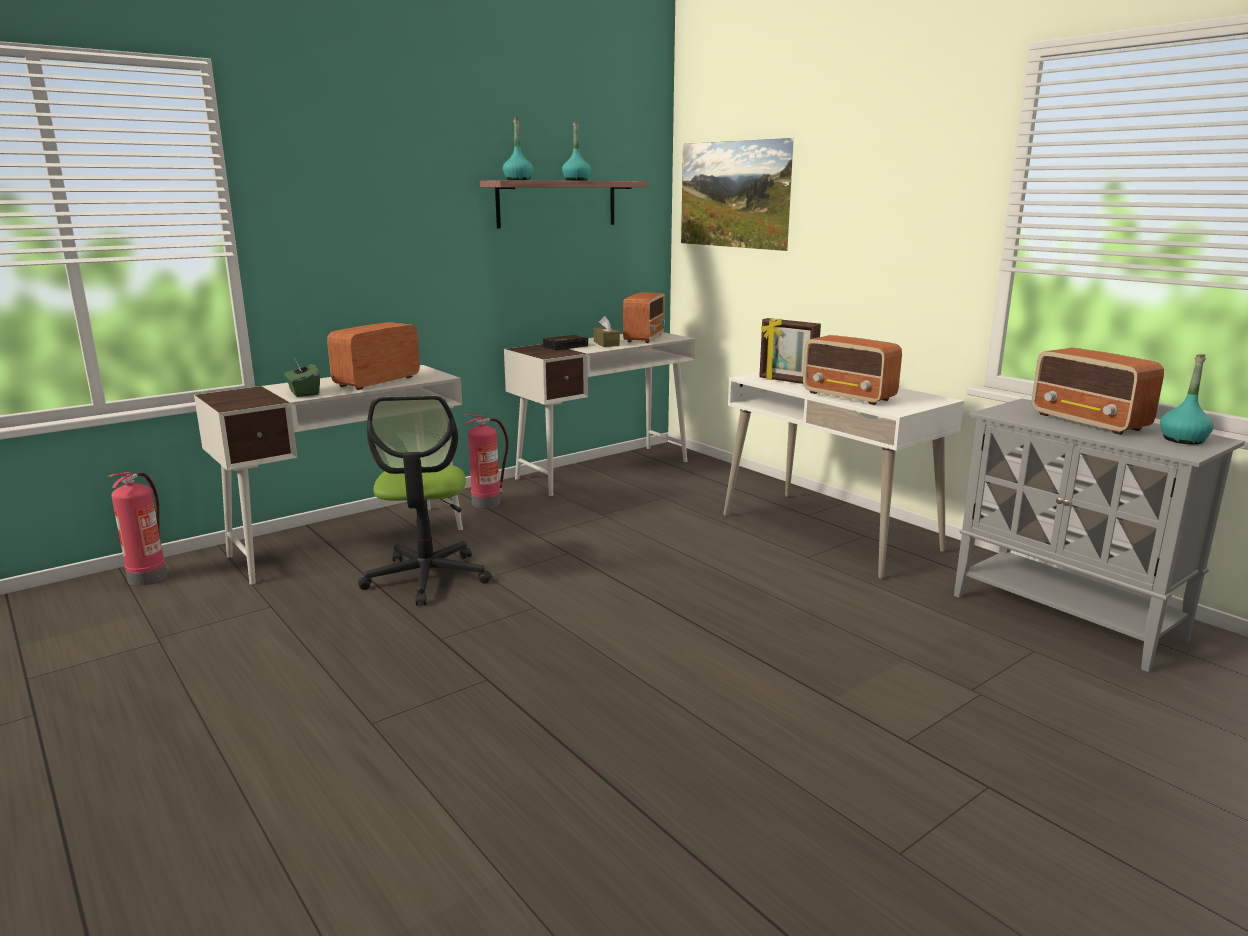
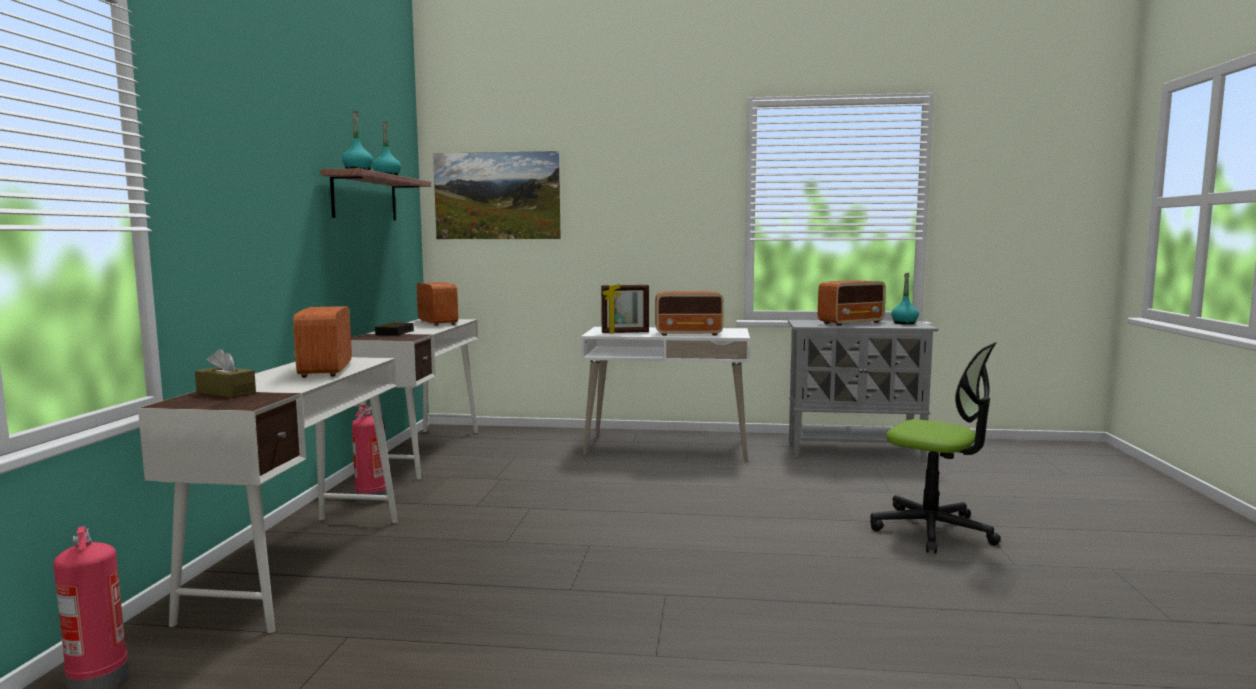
camera: 45 degrees left, 10 degrees down
green tissue box [285,358,320,397] -> none
office chair [358,396,491,605] -> office chair moved to [870,342,1001,554]
brown tissue box [594,316,620,347] -> brown tissue box moved to [195,349,256,398]
radio [1032,348,1164,435] -> radio turned 45 degrees counterclockwise [818,280,886,326]

